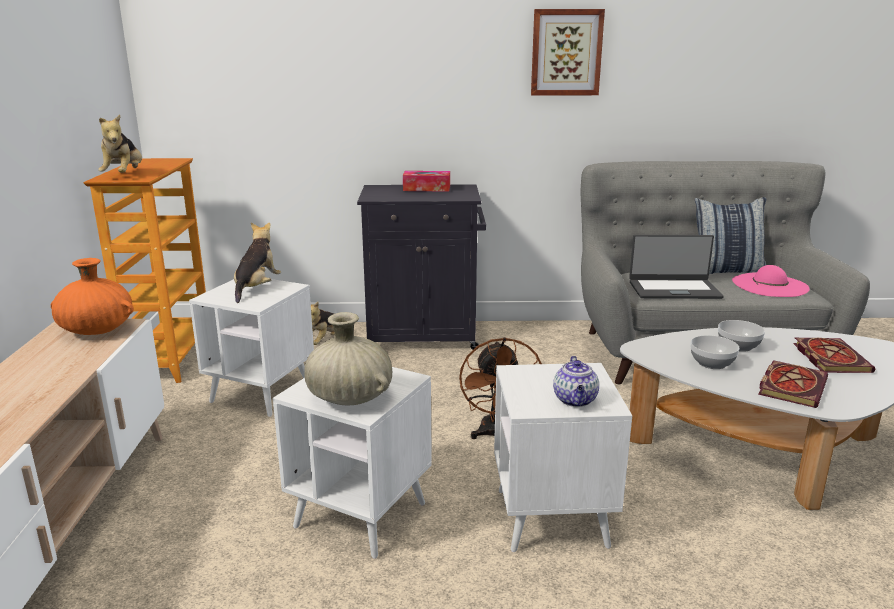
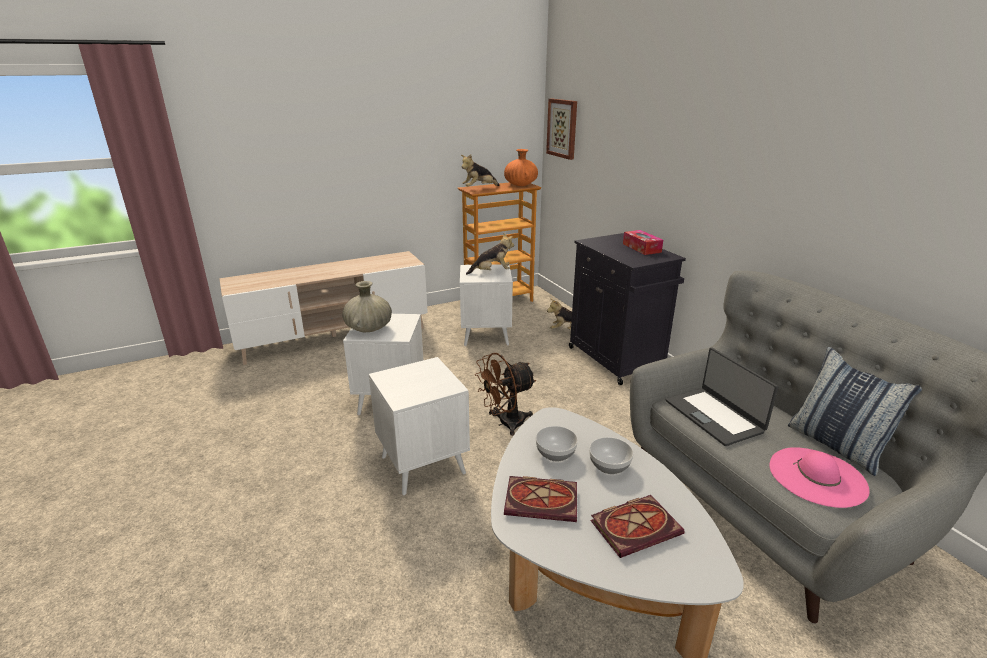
camera: 65 degrees right, 5 degrees up
orange vase [51,258,134,335] -> orange vase moved to [504,149,538,186]
picture [531,9,605,95] -> picture moved to [546,99,577,160]
teapot [553,356,599,407] -> none

